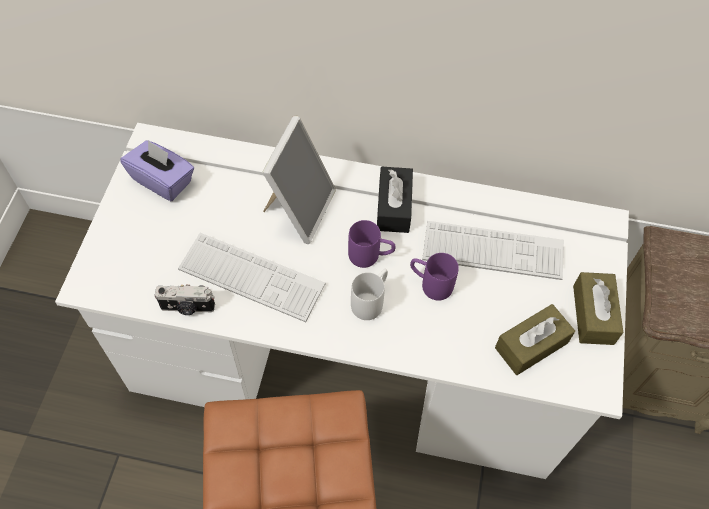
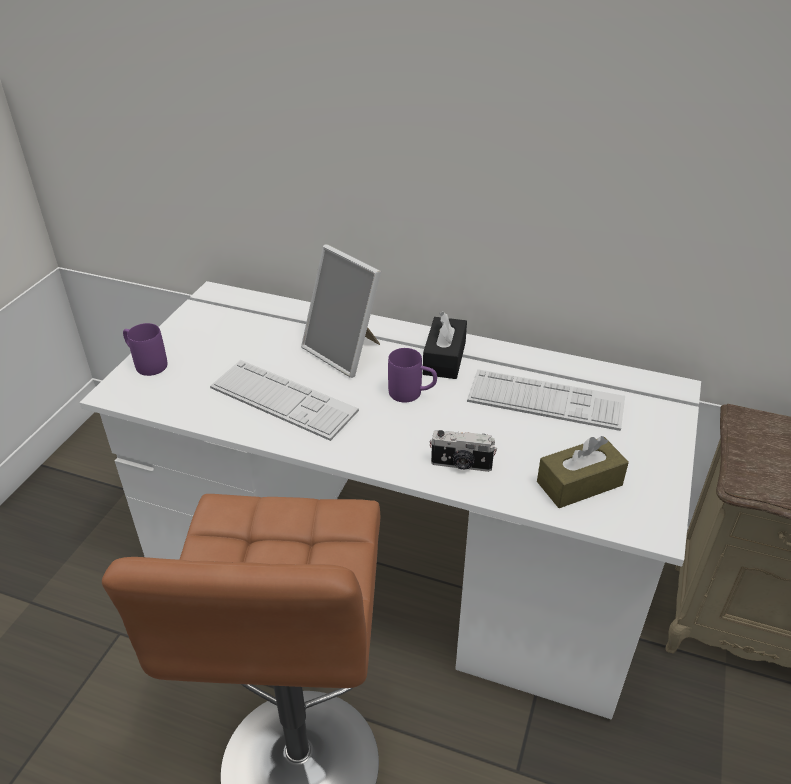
camera: 10 degrees right, 20 degrees down
purple tissue box [120,140,194,201] -> none
camera [154,284,215,315] -> camera moved to [429,430,497,472]
picture frame [262,116,336,244] -> picture frame turned 105 degrees clockwise [301,244,381,378]
white mug [351,269,388,320] -> none
purple mug [410,253,459,301] -> purple mug moved to [123,323,168,376]
brown tissue box [573,272,623,345] -> none

